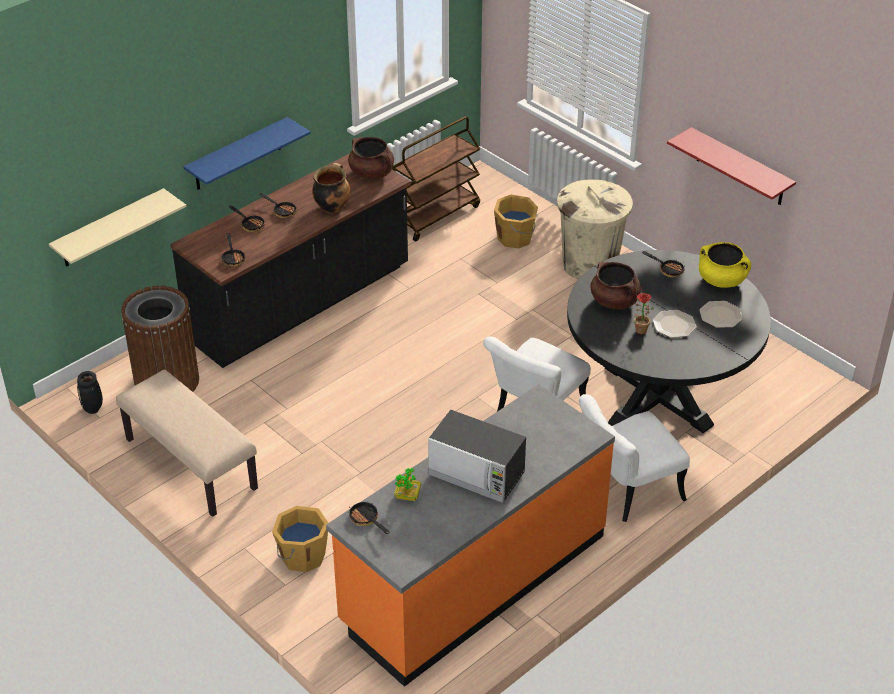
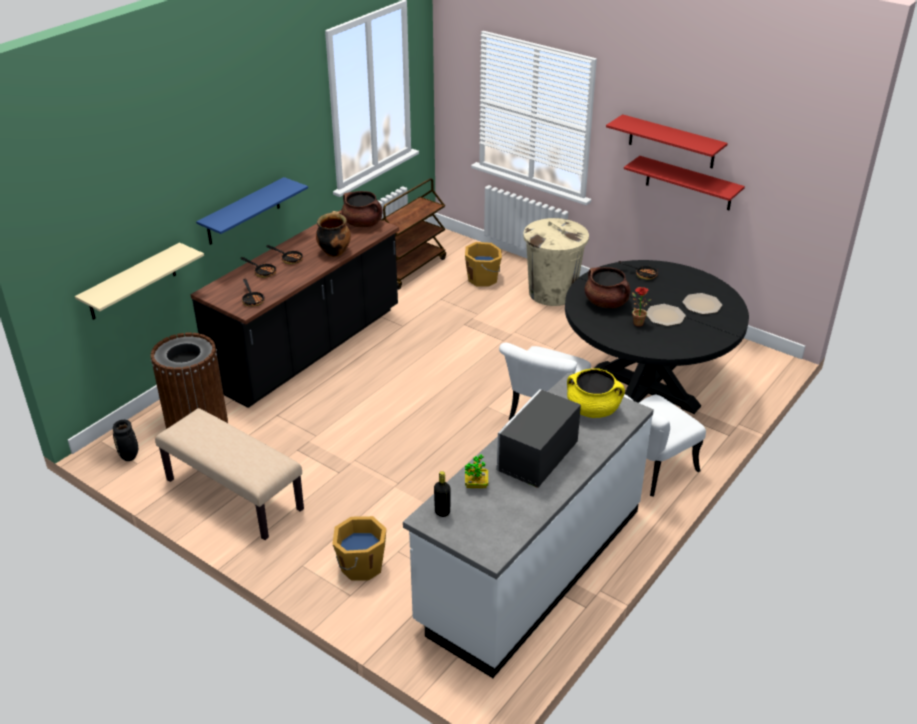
camera: 10 degrees left, 5 degrees down
orange counter [326,384,615,687] -> white counter [403,373,654,678]
frying pan [348,502,390,534] -> black bottle [434,471,451,517]
microwave [428,410,526,503] -> microwave turned 105 degrees clockwise [496,389,581,488]
yellow cooking pot [699,242,751,288] -> yellow cooking pot moved to [567,368,625,418]
none -> red shelf [606,114,728,168]

